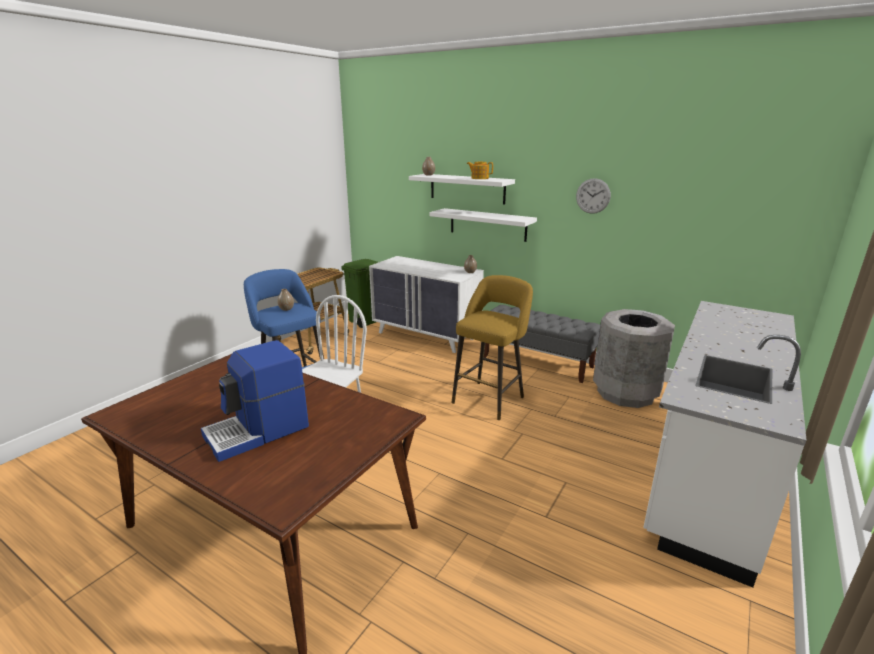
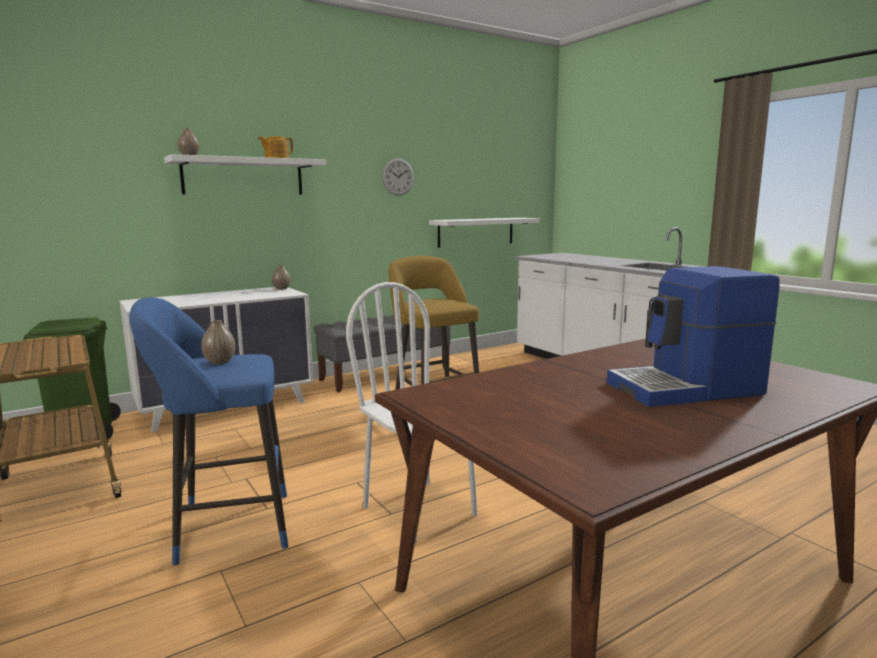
camera: 65 degrees left, 10 degrees down
coffee machine [201,340,309,462] -> coffee machine turned 90 degrees clockwise [607,266,780,407]
white shelf [430,208,537,242] -> white shelf moved to [429,218,540,248]
grey trash can [593,309,675,408] -> none

